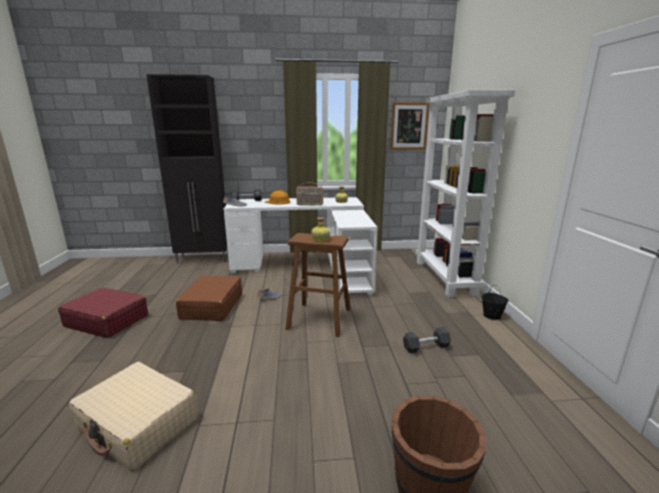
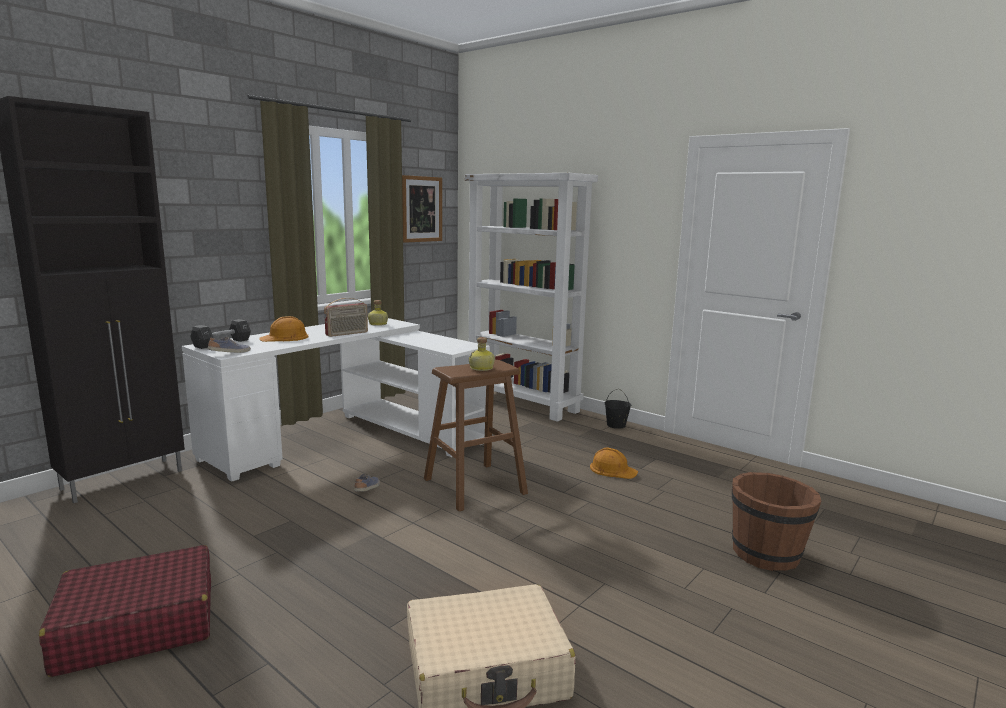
camera: 45 degrees left, 5 degrees down
brown suitcase [176,276,242,321] -> none
black dumbbell [403,327,451,353] -> orange hard hat [590,448,638,479]

